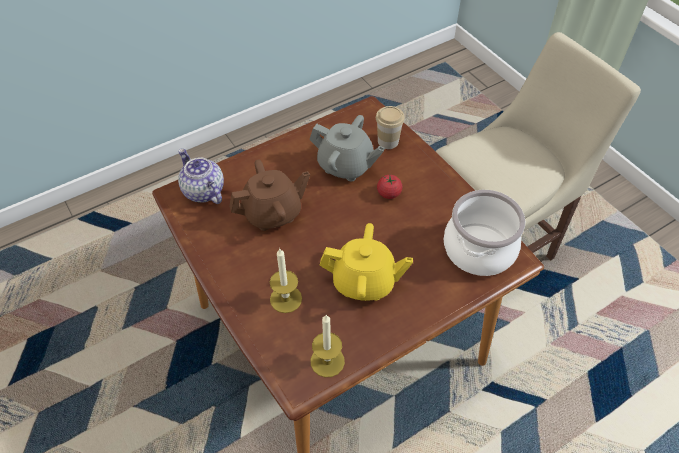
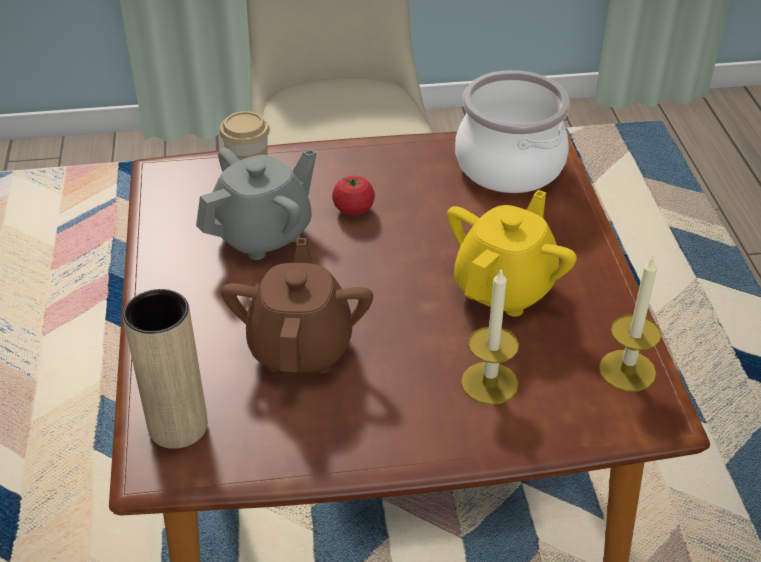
camera: 65 degrees left, 10 degrees down
teapot [178,149,224,204] -> beige vase [123,289,208,449]

